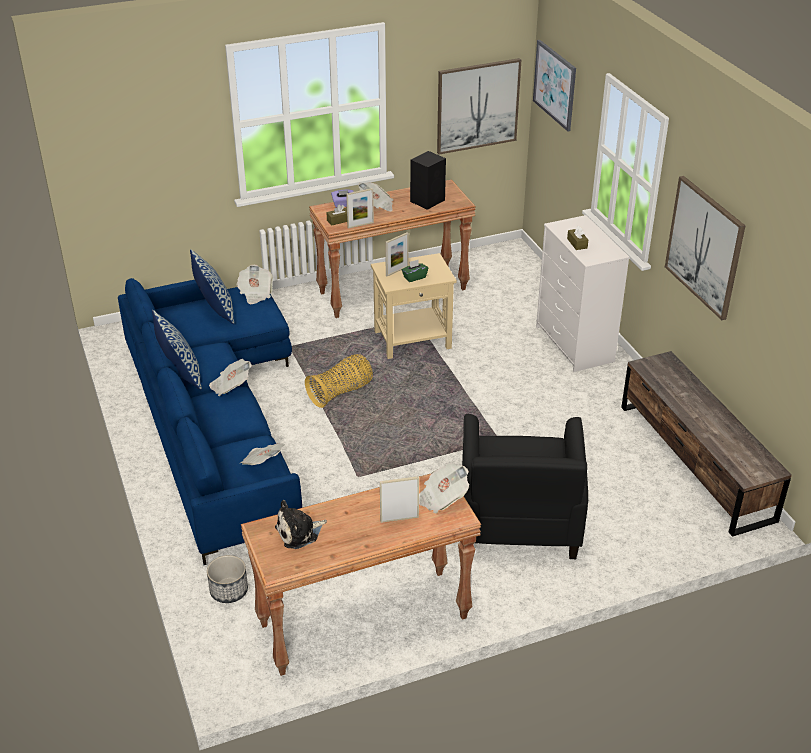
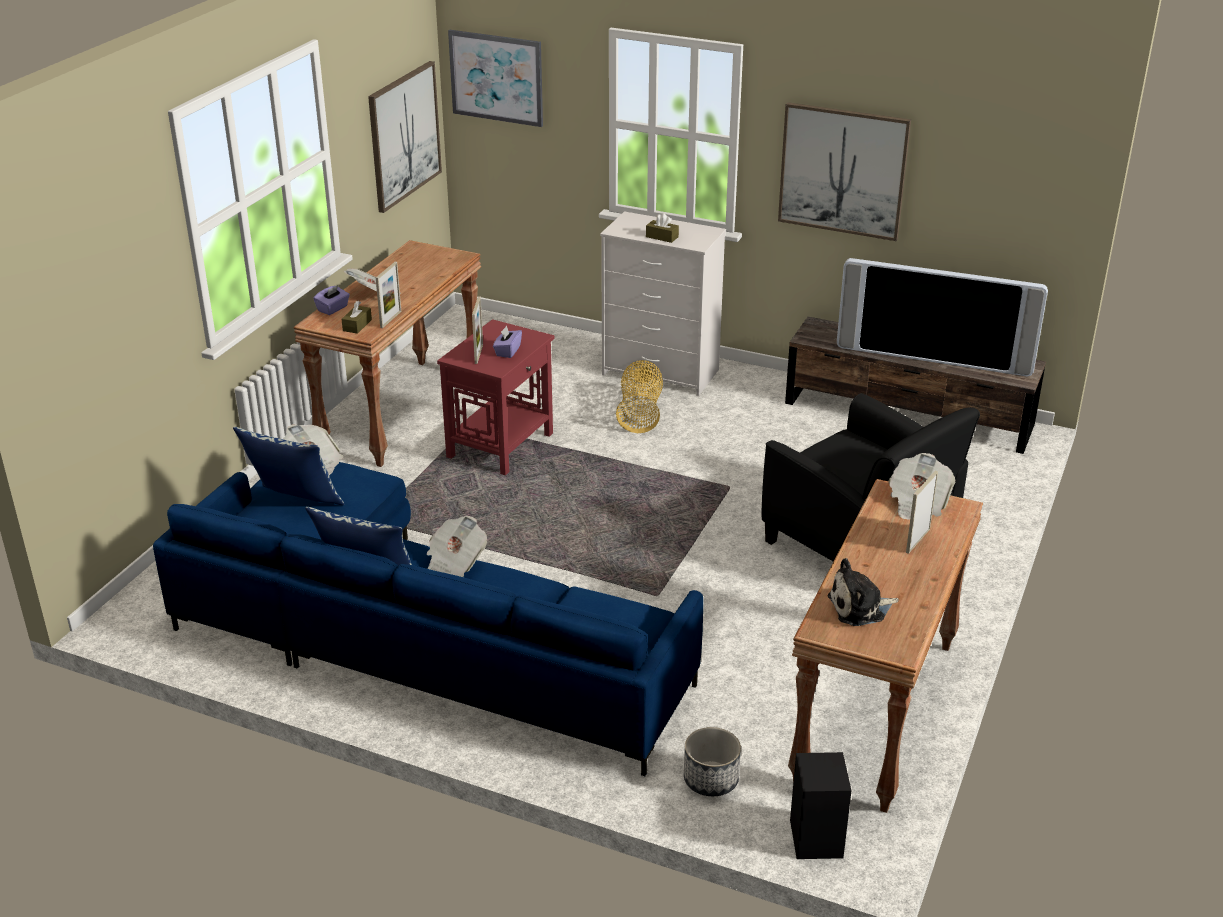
camera: 45 degrees left, 5 degrees down
newspaper [240,443,285,465] -> none
plush toy [275,500,327,549] -> plush toy turned 60 degrees clockwise [827,558,899,626]
basket [305,354,373,408] -> basket moved to [616,360,663,433]
beige side table [371,253,457,359] -> red side table [437,319,555,475]
green tissue box [402,260,428,282] -> purple tissue box [493,326,522,358]
black speaker [410,151,446,210] -> black speaker moved to [790,752,851,859]
none -> television [837,258,1048,377]

